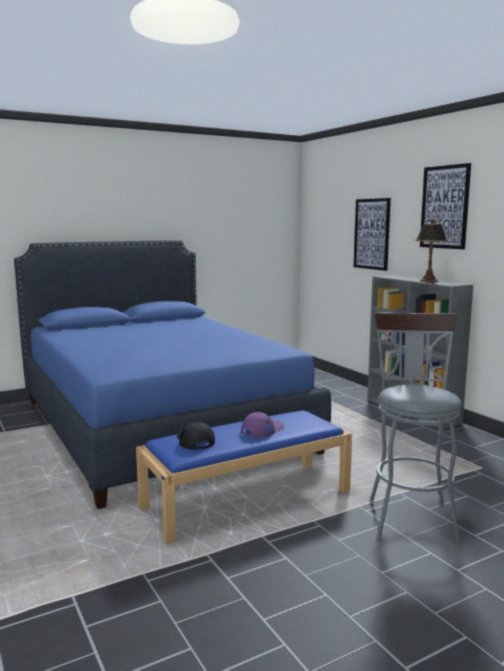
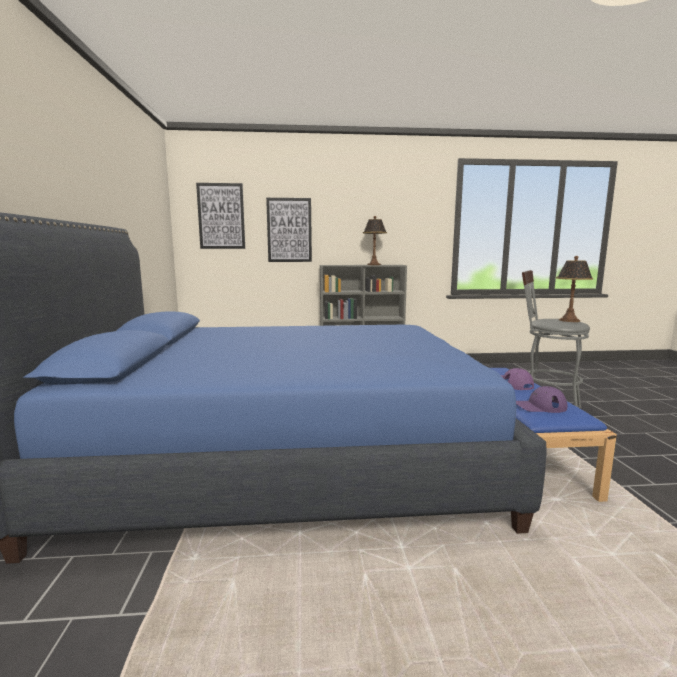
camera: 65 degrees left, 0 degrees up
black cap [177,422,215,450] -> purple cap [516,386,568,413]
picture [420,163,471,249] -> picture moved to [196,183,245,249]
none -> table lamp [556,256,593,322]

